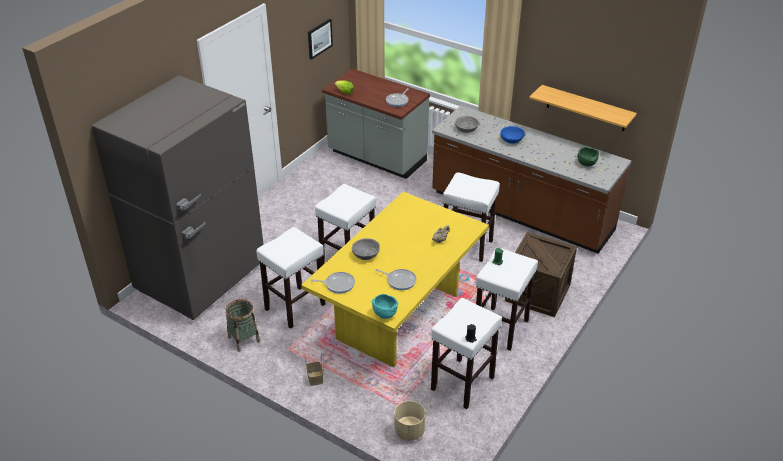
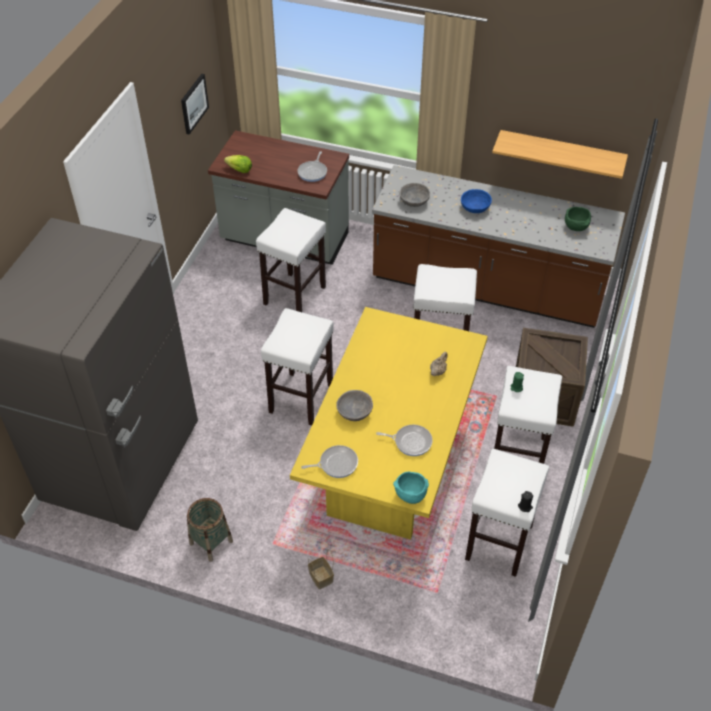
camera: 15 degrees left, 10 degrees up
white stool [256,227,326,329] -> white stool moved to [256,208,326,312]
beige planter [394,401,425,441] -> none

